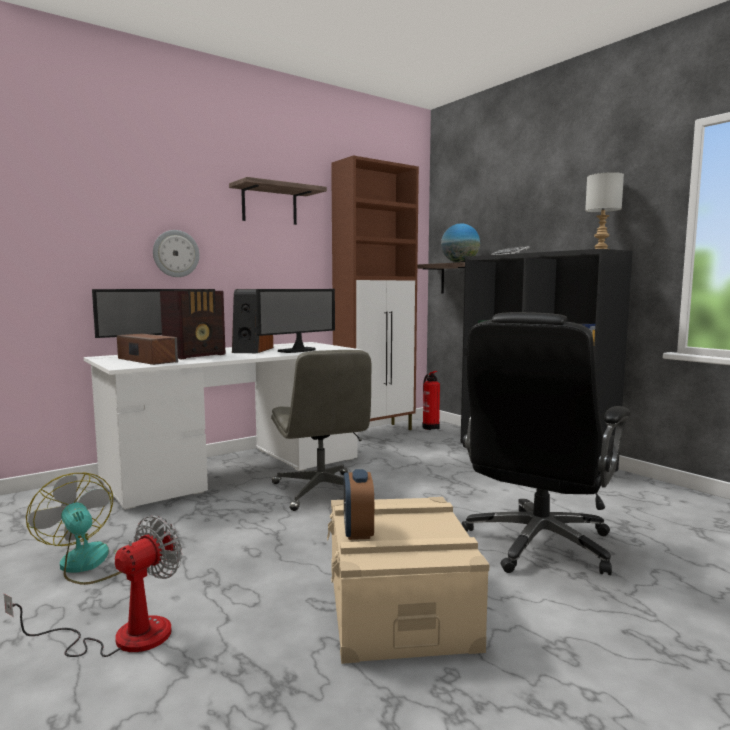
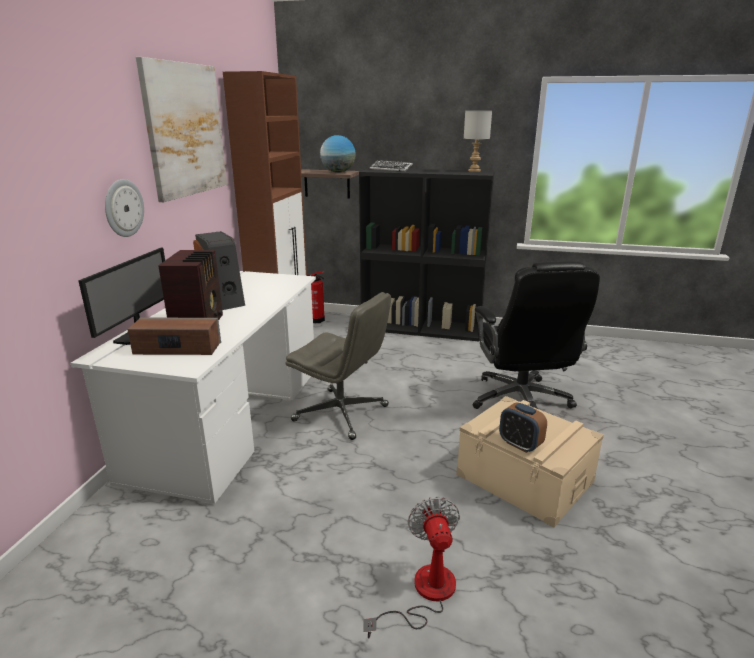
camera: 40 degrees left, 15 degrees up
fan [26,473,122,585] -> none
shelf [229,177,327,225] -> picture [136,57,227,202]
monitor [256,289,335,353] -> none

